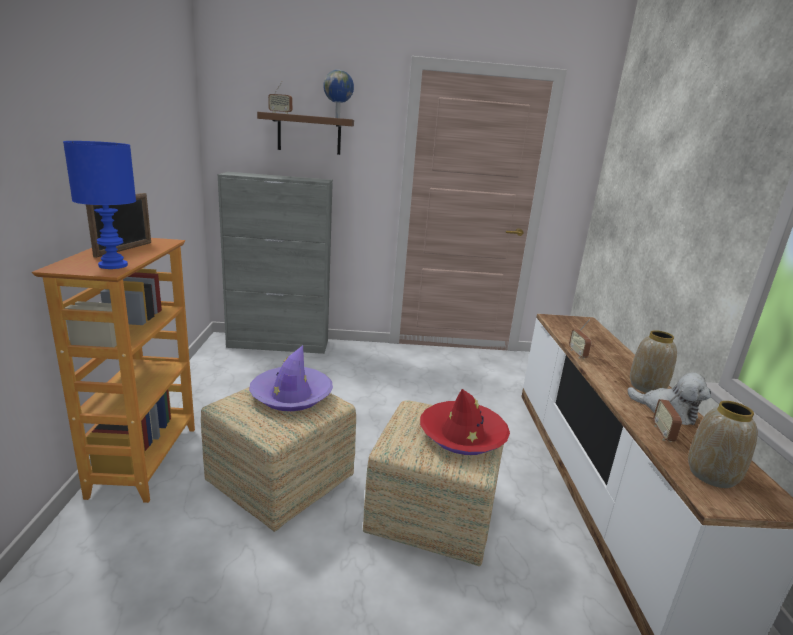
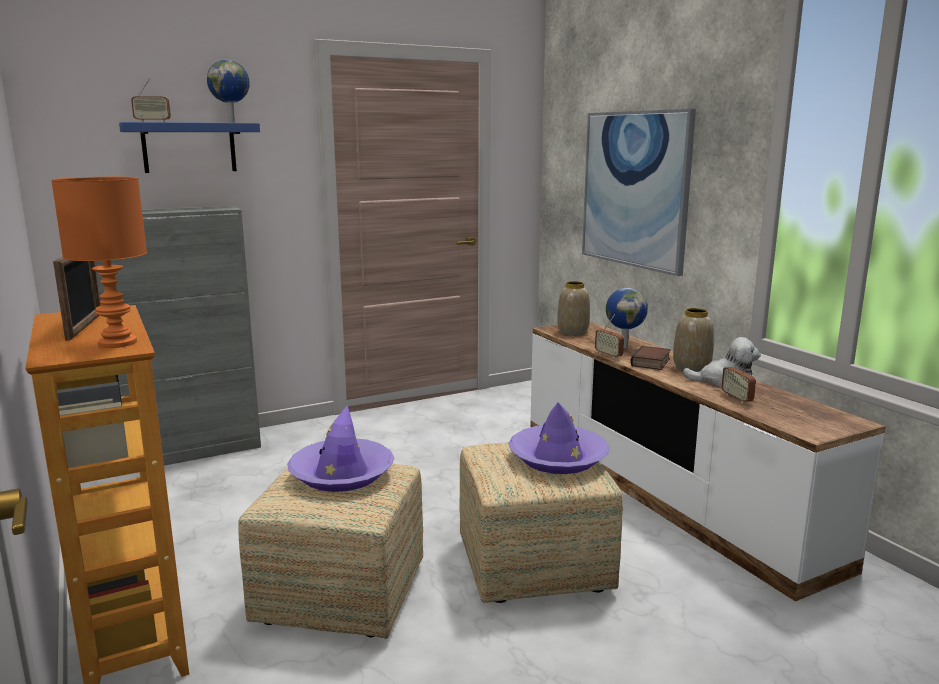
camera: 25 degrees left, 5 degrees down
blue table lamp [63,141,136,269] -> orange table lamp [51,177,147,348]
brown shelf [257,112,354,155] -> blue shelf [119,122,260,173]
red hat [420,389,510,455] -> purple hat [509,402,610,474]
vase [688,401,758,488] -> vase moved to [557,281,590,335]
none -> picture [582,109,696,276]
none -> globe [606,288,648,348]
none -> book [630,346,671,370]

